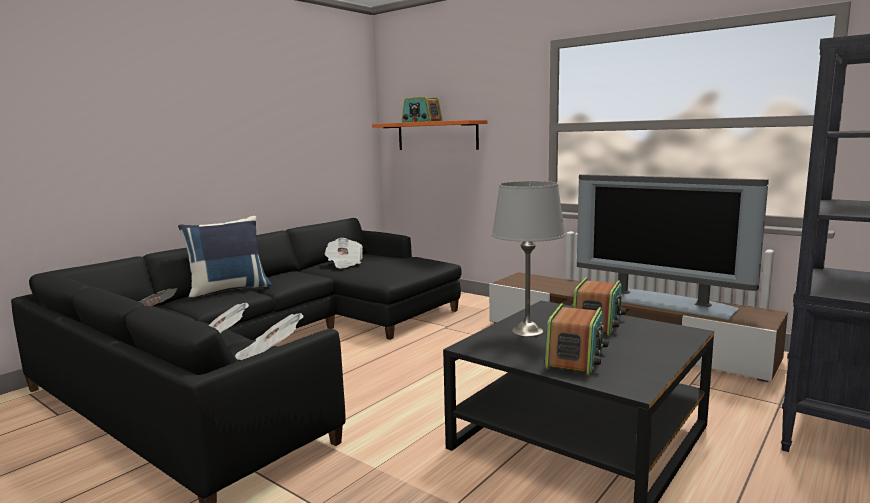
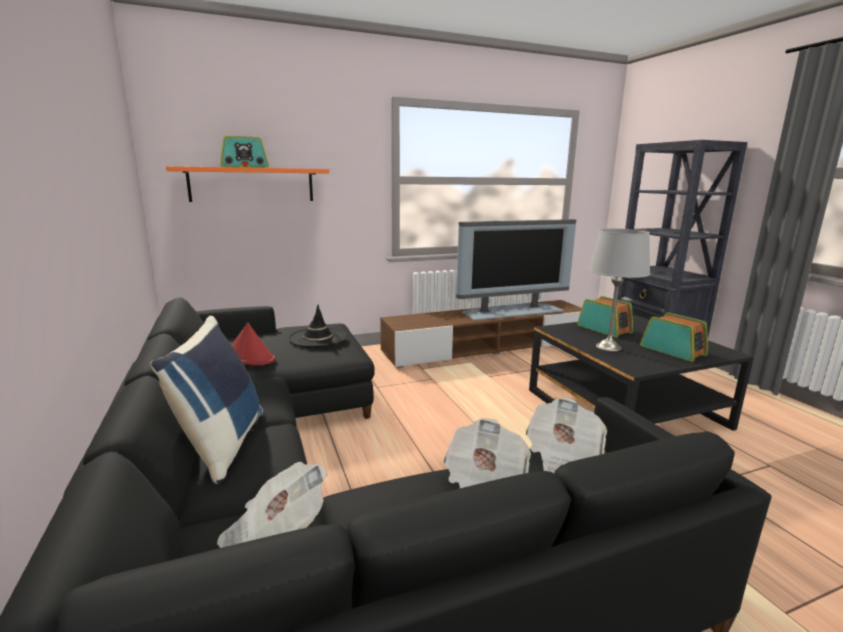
camera: 60 degrees left, 5 degrees up
newspaper [324,238,363,269] -> red hat [232,323,275,365]
none -> black hat [288,305,347,347]

